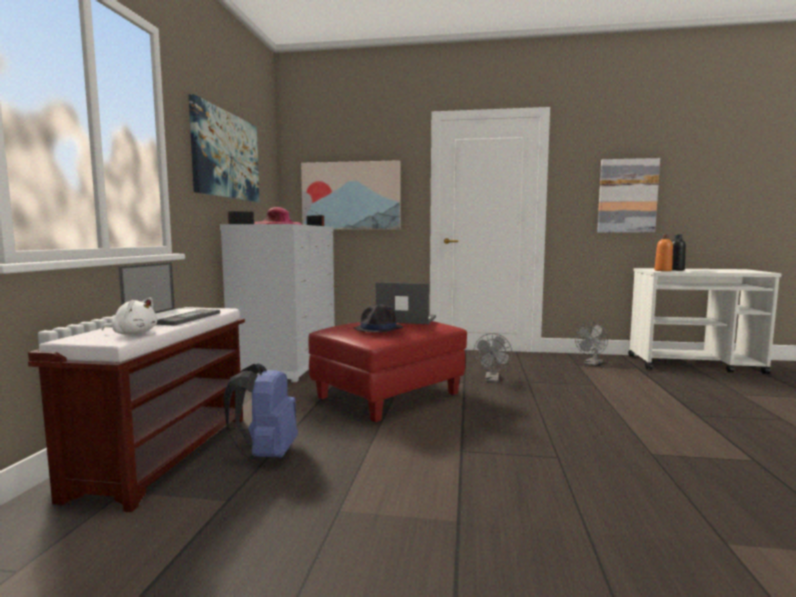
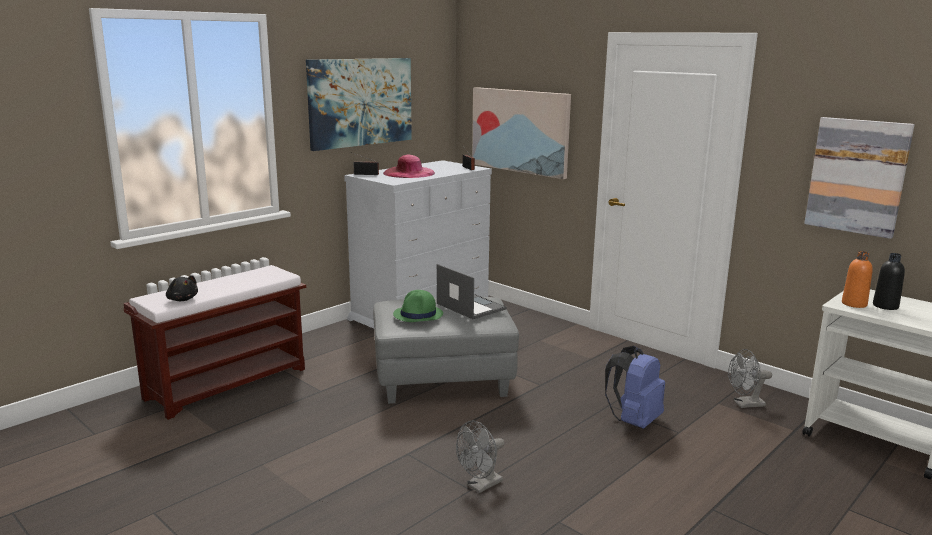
camera: 35 degrees right, 10 degrees up
white plush toy [102,297,157,335] -> black plush toy [166,275,198,301]
laptop [119,262,220,326] -> none
blue backpack [224,363,298,459] -> blue backpack moved to [605,346,665,429]
red ottoman [309,321,467,422] -> grey ottoman [373,297,519,404]
black hat [353,304,403,332] -> green hat [393,290,443,322]
grey fan [473,333,512,382] -> grey fan moved to [456,420,505,493]

